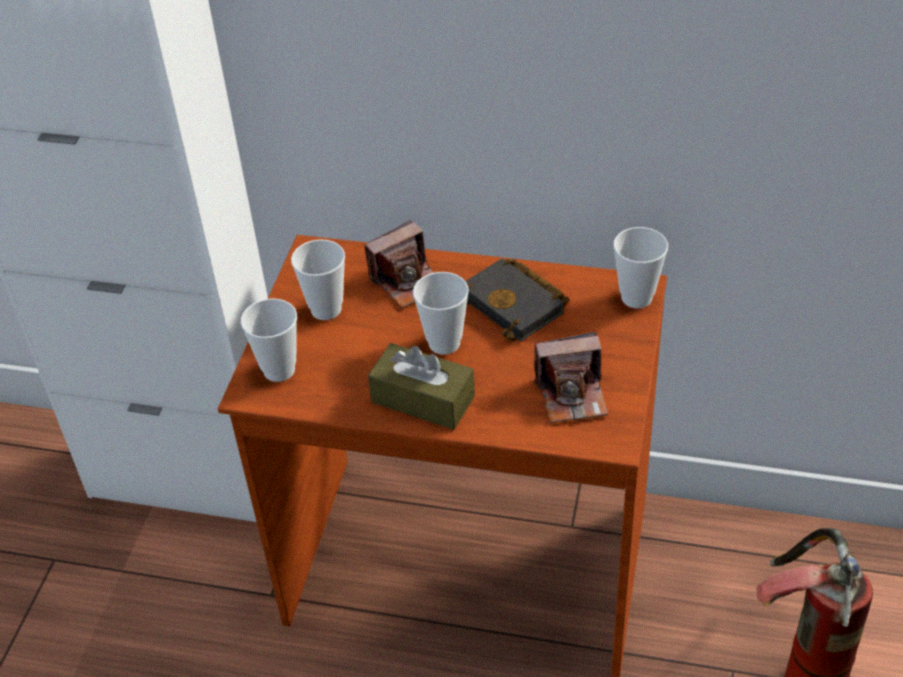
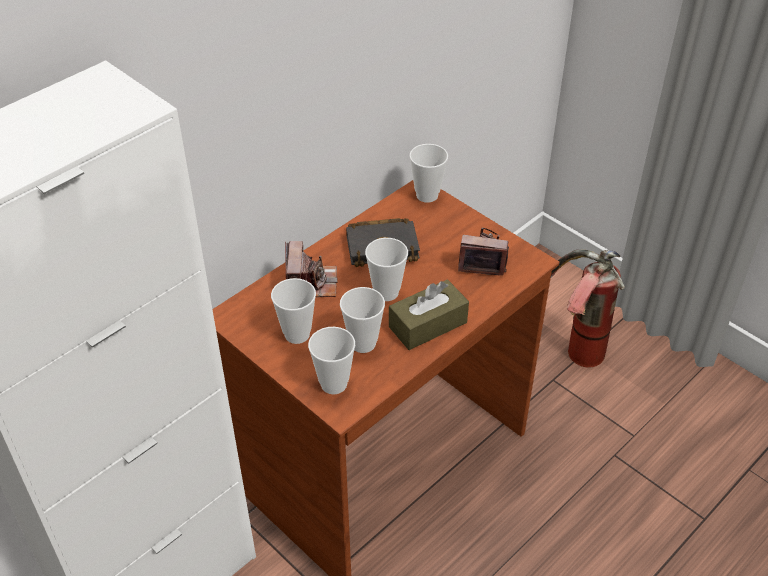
camera: 60 degrees left, 0 degrees up
camera [533,332,608,423] -> camera turned 105 degrees counterclockwise [458,227,509,276]
none -> cup [340,287,385,353]

